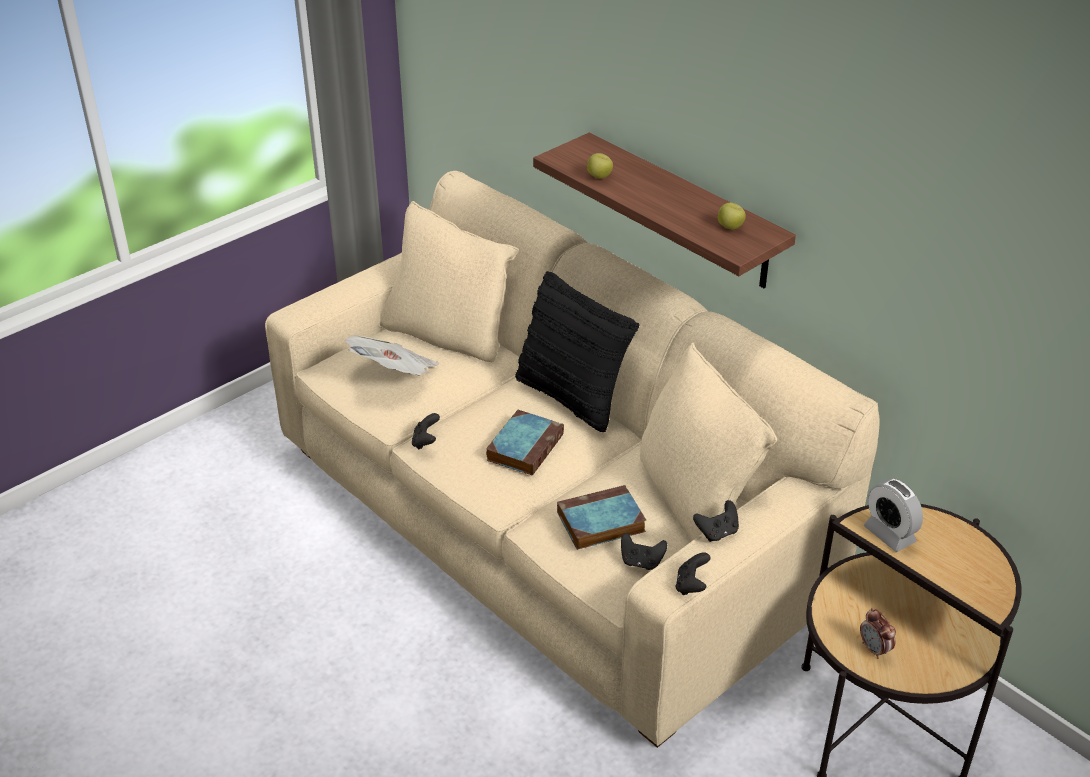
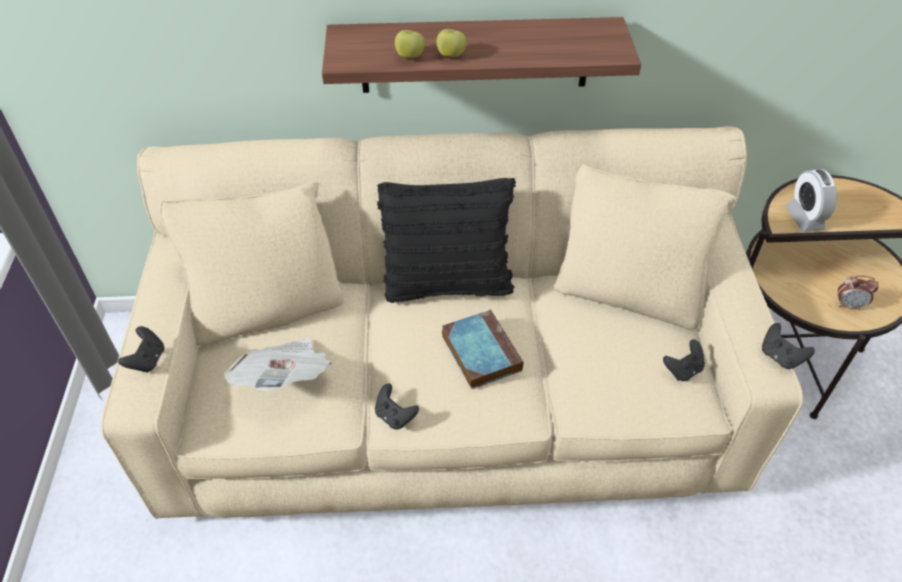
camera: 50 degrees left, 10 degrees up
book [557,485,646,550] -> none
black game controller [693,500,739,542] -> black game controller moved to [118,326,165,373]
apple [718,203,746,230] -> apple moved to [436,29,467,57]
alarm clock [864,479,923,552] -> alarm clock turned 75 degrees clockwise [786,169,837,232]

